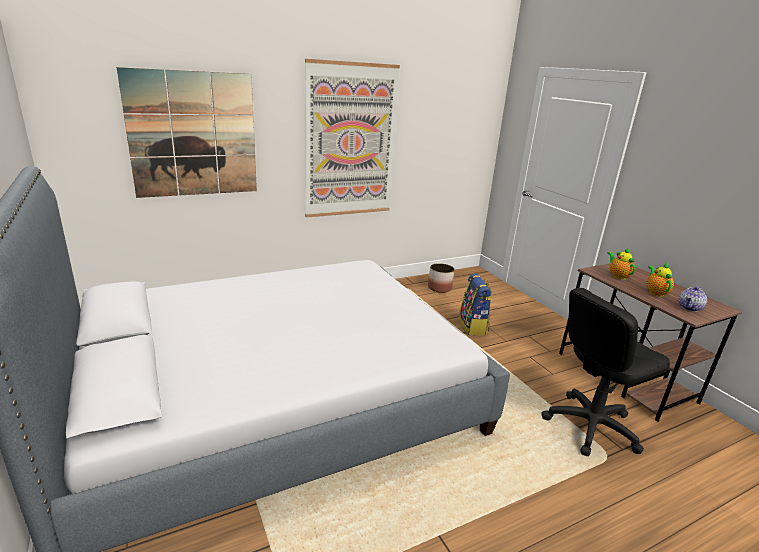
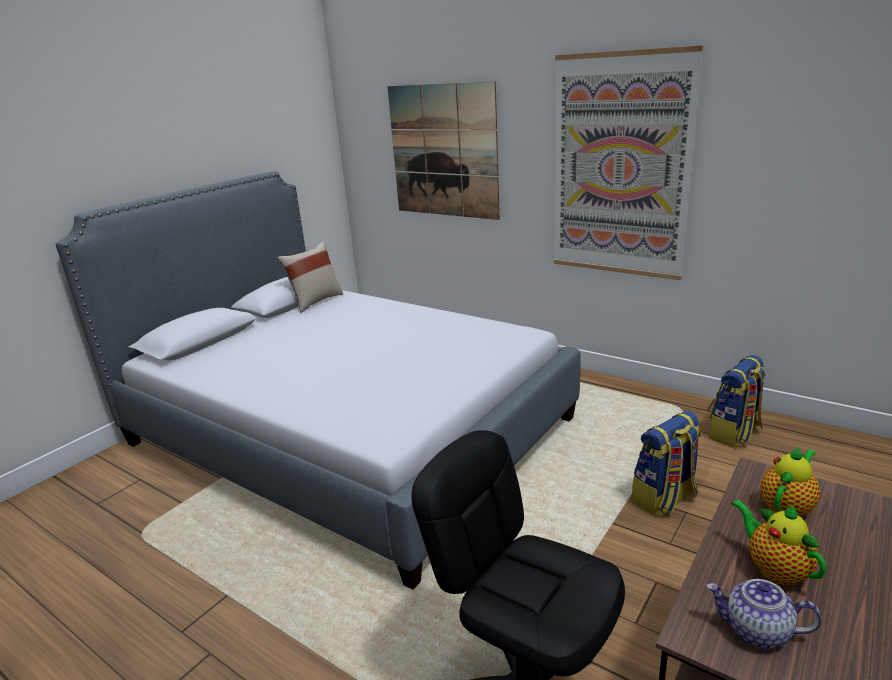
camera: 65 degrees right, 0 degrees up
planter [428,263,454,293] -> backpack [708,355,766,448]
teapot [647,263,674,297] -> teapot turned 90 degrees counterclockwise [731,500,826,586]
none -> beige pillow [277,241,343,313]

